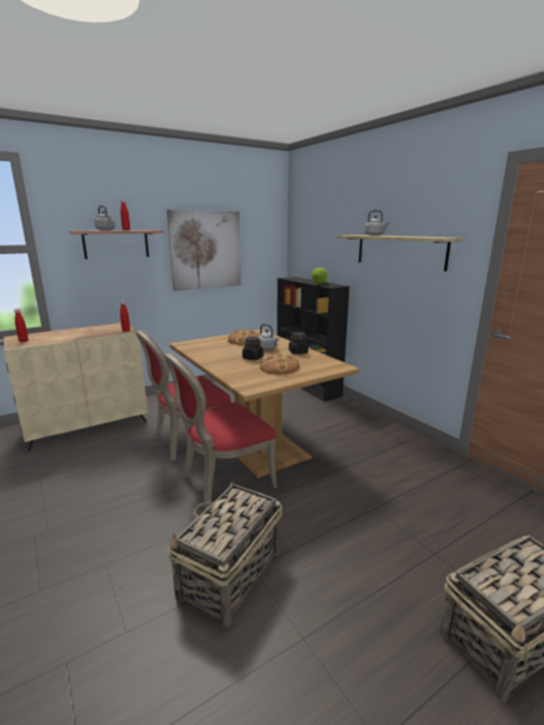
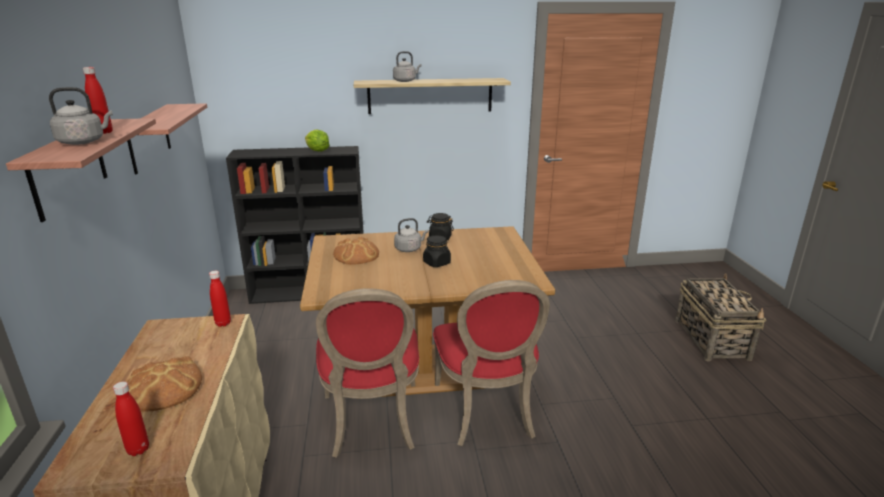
camera: 65 degrees left, 5 degrees up
picture [167,210,241,291] -> shelf [127,103,207,175]
basket [168,478,282,627] -> none
bread [260,353,299,374] -> bread moved to [127,356,202,411]

